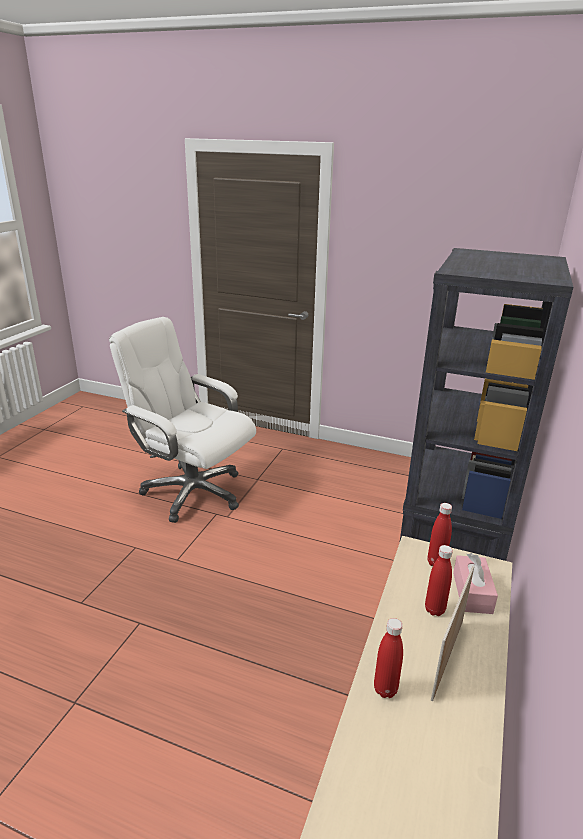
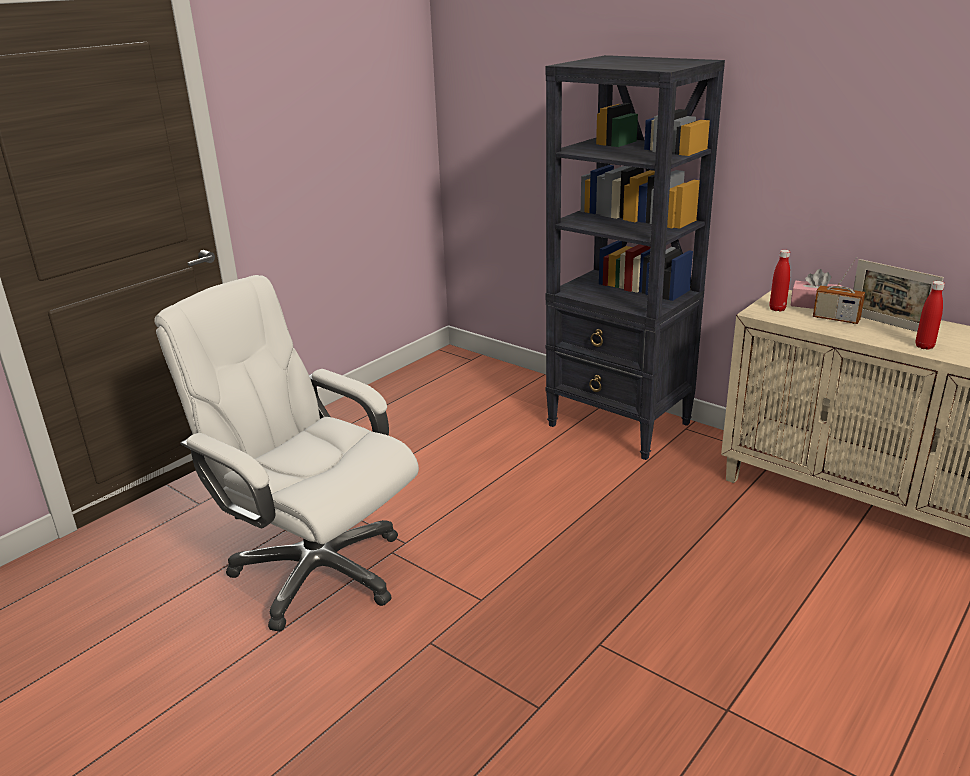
camera: 70 degrees left, 0 degrees up
white office chair [109,317,256,523] -> white office chair turned 75 degrees clockwise [154,275,419,632]
red bottle [425,545,453,616] -> radio [813,257,865,324]

